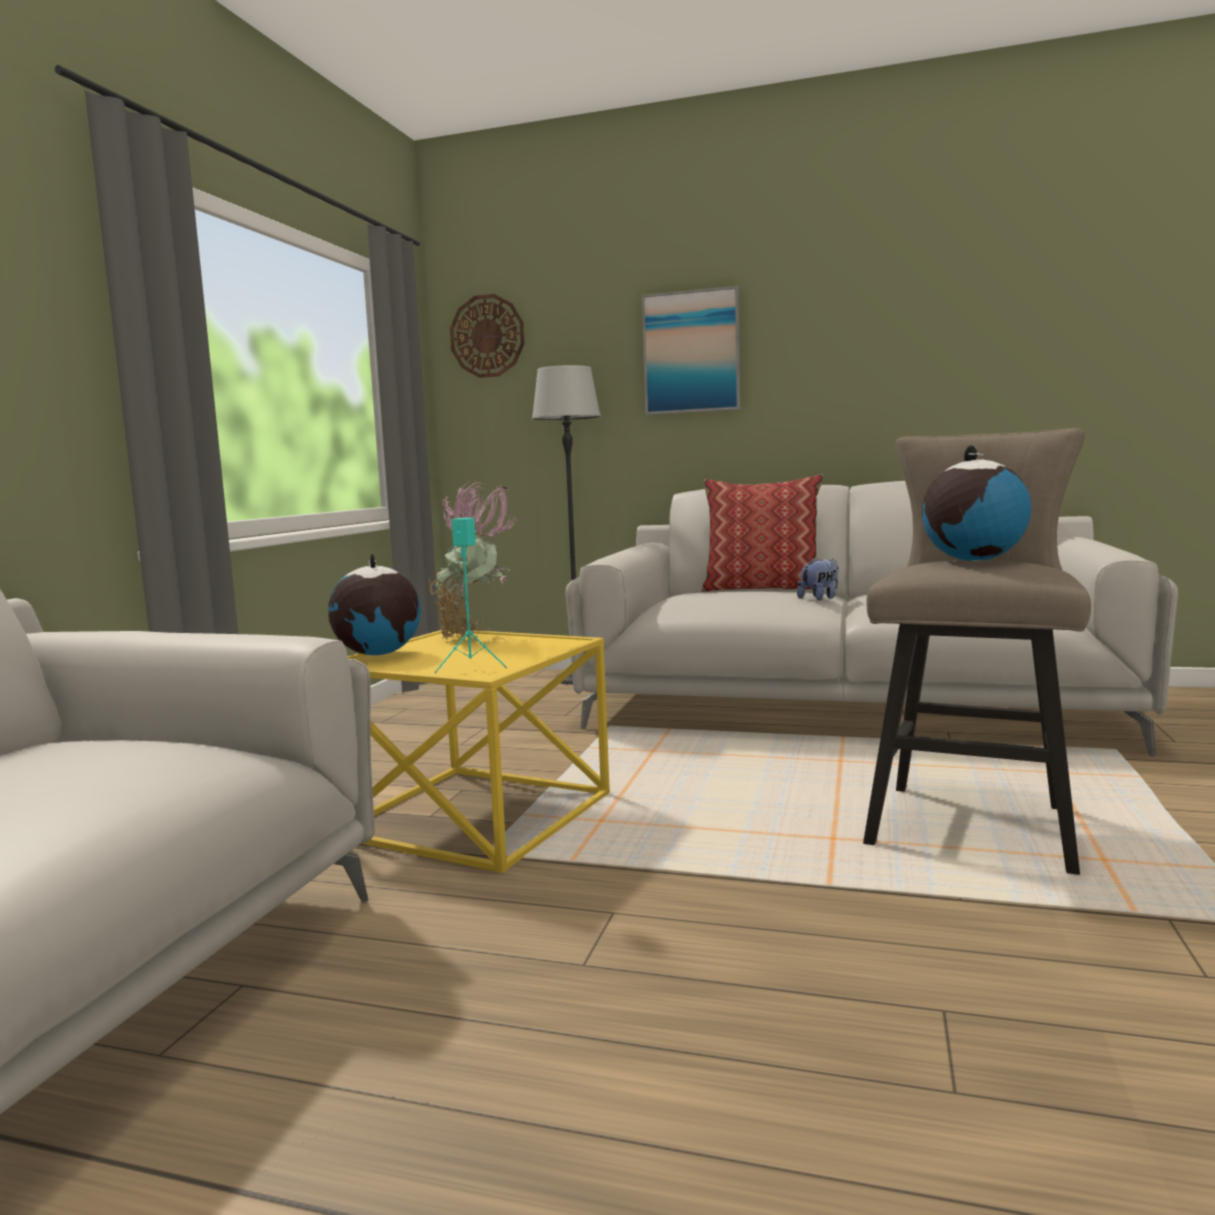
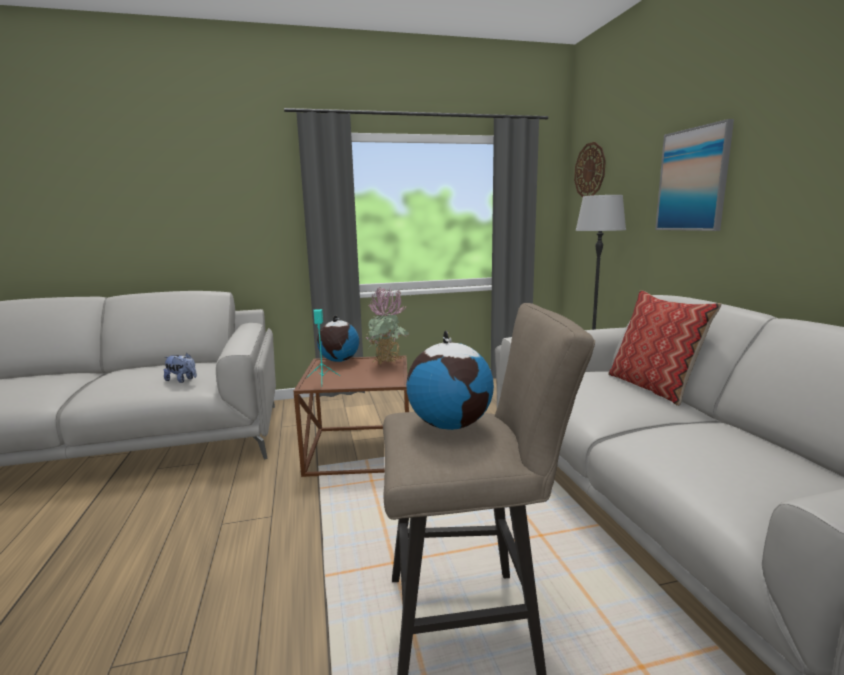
camera: 60 degrees right, 5 degrees up
yellow side table [348,629,610,873] -> brown side table [294,356,409,477]
plush toy [797,557,839,600] -> plush toy moved to [164,353,197,383]

